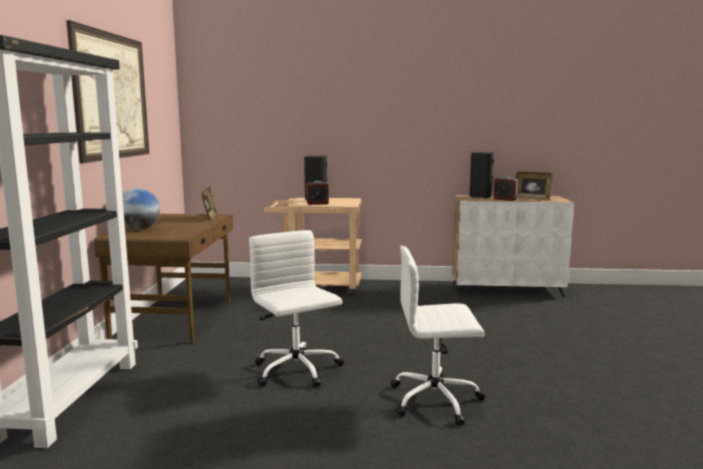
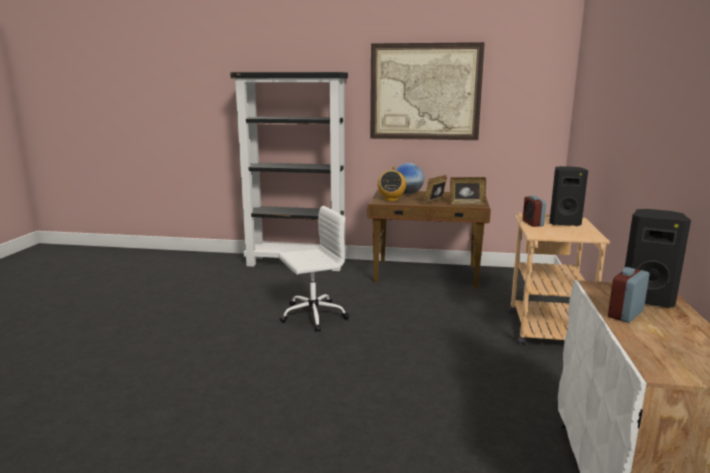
camera: 95 degrees right, 5 degrees up
white office chair [391,245,485,426] -> none
picture frame [516,171,552,200] -> picture frame moved to [423,175,447,205]
none -> radio [378,167,406,201]

